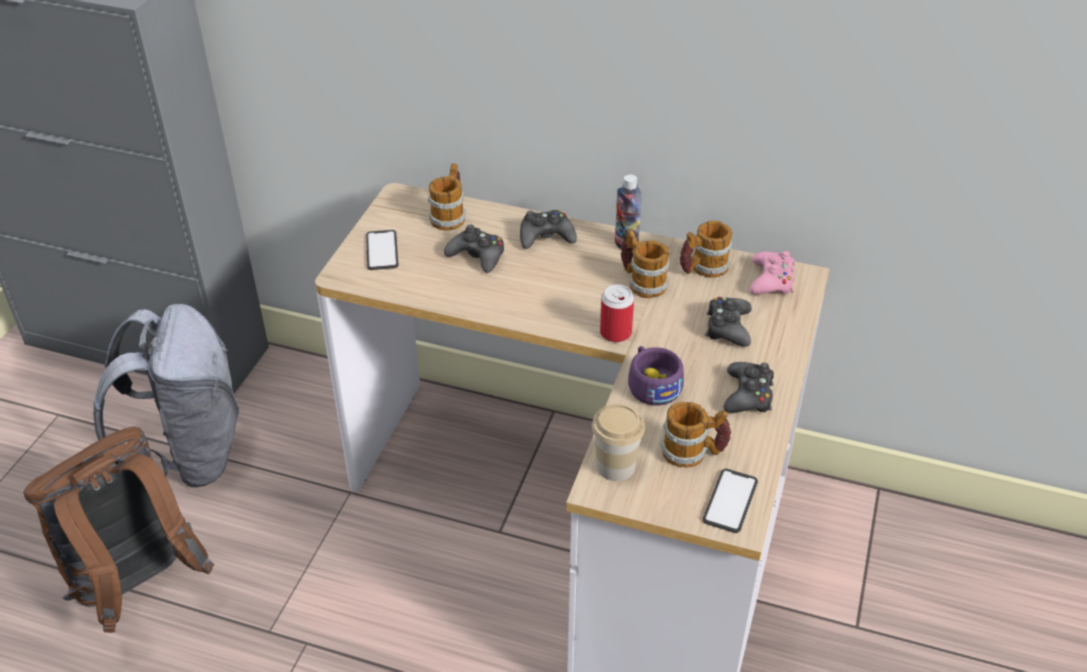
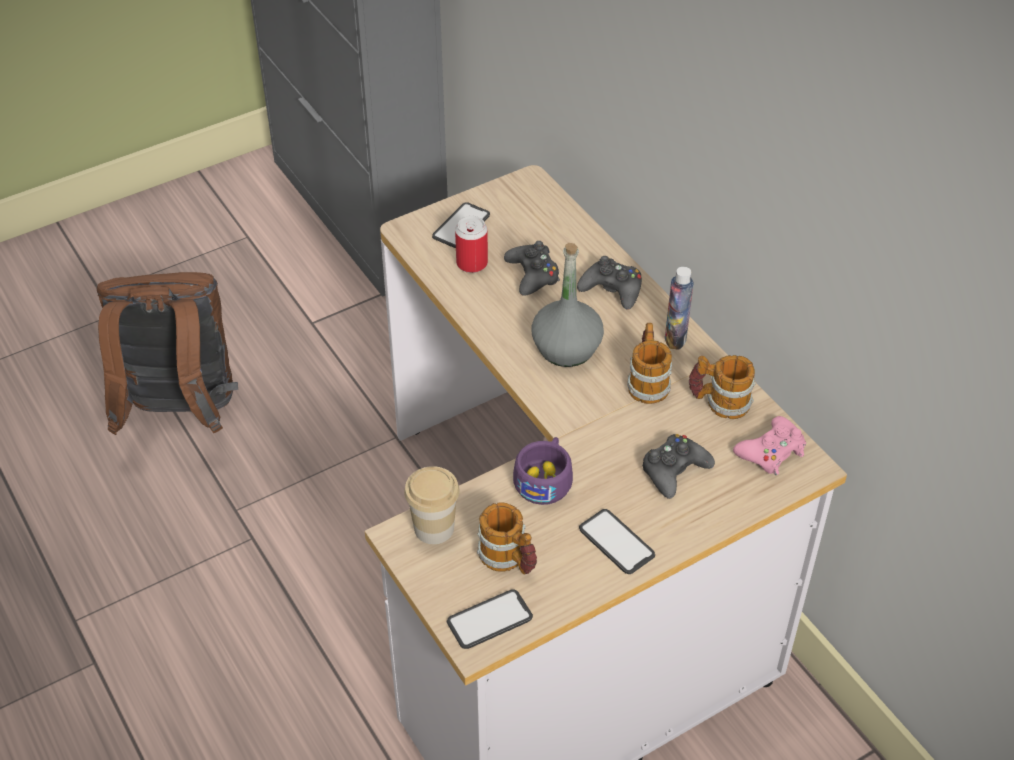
camera: 40 degrees right, 5 degrees up
grey backpack [93,304,239,488] -> none
mug [428,163,466,230] -> none
can [600,284,634,342] -> can moved to [455,216,488,273]
black game controller [724,362,774,413] -> phone [579,509,655,574]
none -> grey bottle [531,243,604,367]

